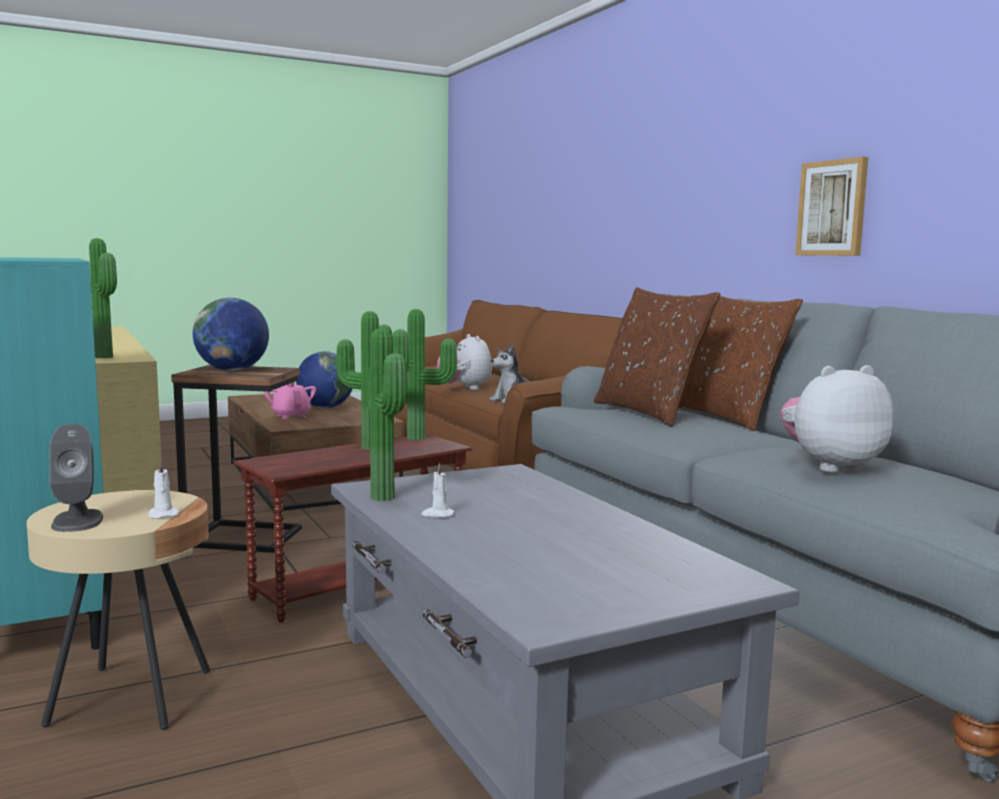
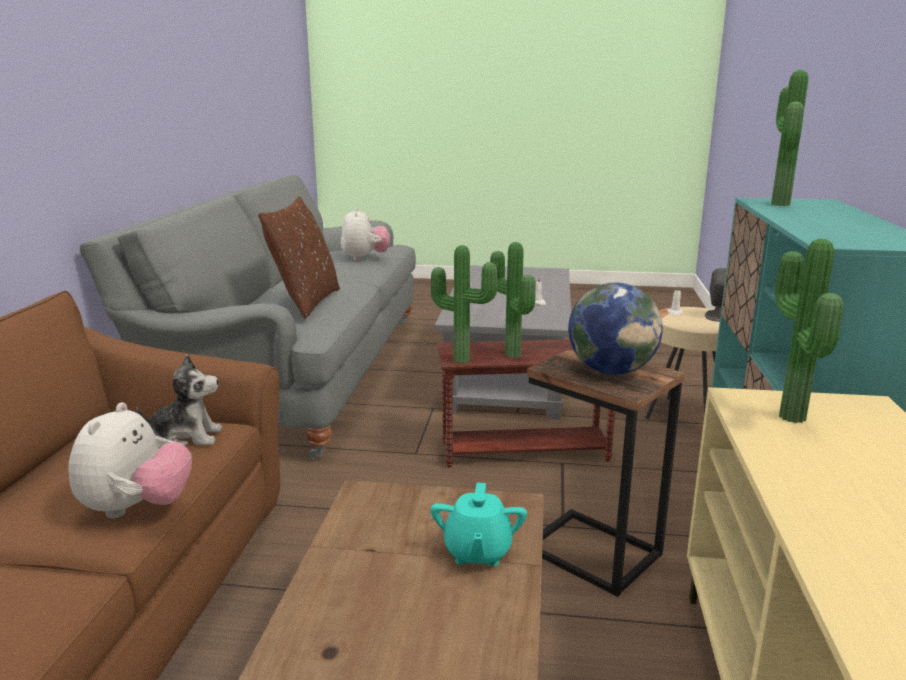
camera: 145 degrees left, 10 degrees up
pink teapot [264,382,316,419] -> turquoise teapot [430,483,527,566]
globe [296,351,352,408] -> none
potted plant [368,328,407,501] -> potted plant moved to [771,70,808,206]
brown pillow [678,296,803,431] -> none
plush toy [780,365,894,472] -> plush toy turned 120 degrees counterclockwise [341,208,390,261]
picture [795,157,868,256] -> none

